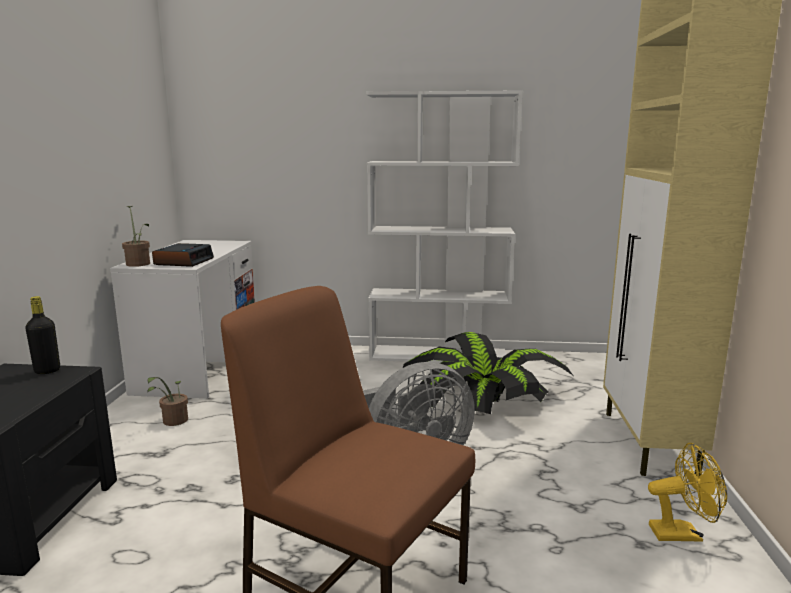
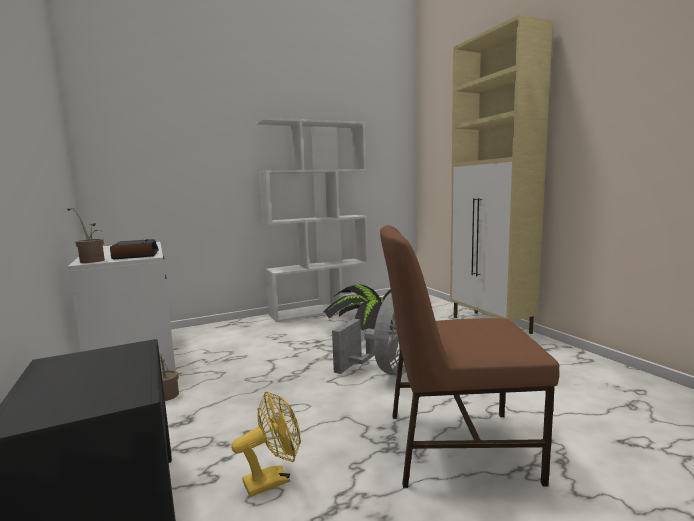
camera: 30 degrees left, 5 degrees down
black bottle [25,296,60,374] -> none
yellow fan [648,443,727,542] -> yellow fan moved to [231,391,301,497]

